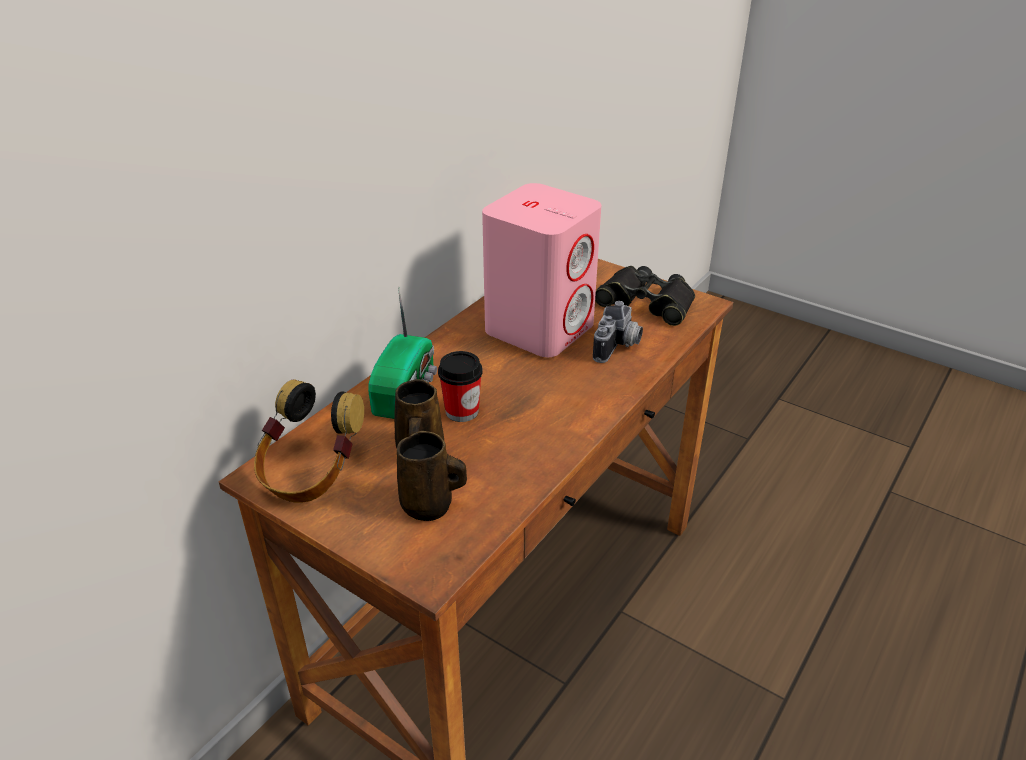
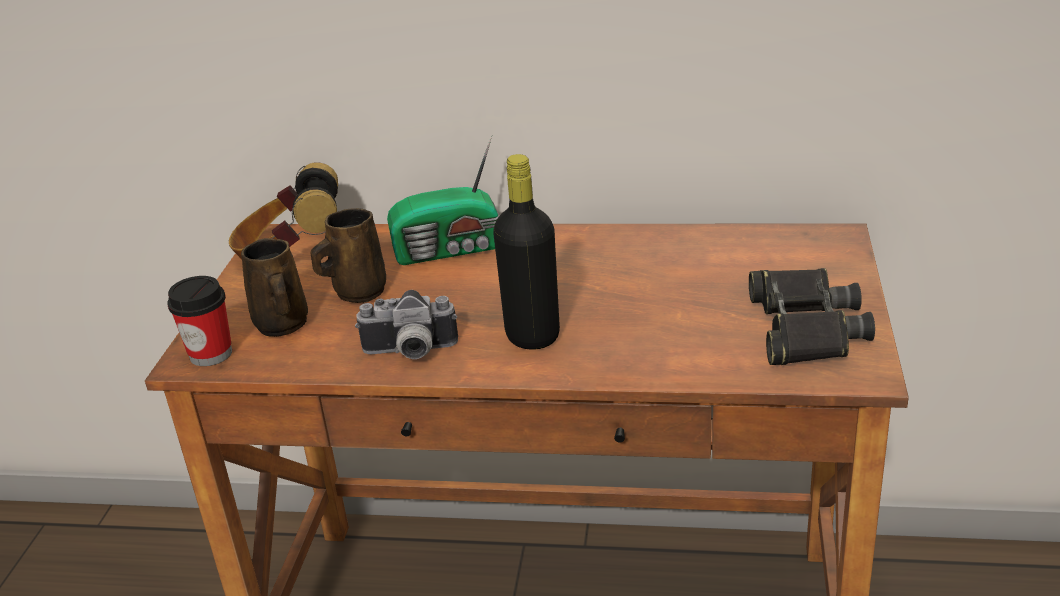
camera: 65 degrees right, 5 degrees down
cup [438,351,483,422] -> cup moved to [167,276,232,366]
pink speaker [482,183,601,357] -> none
camera [593,301,643,363] -> camera moved to [355,290,458,359]
none -> black bottle [493,154,560,350]

